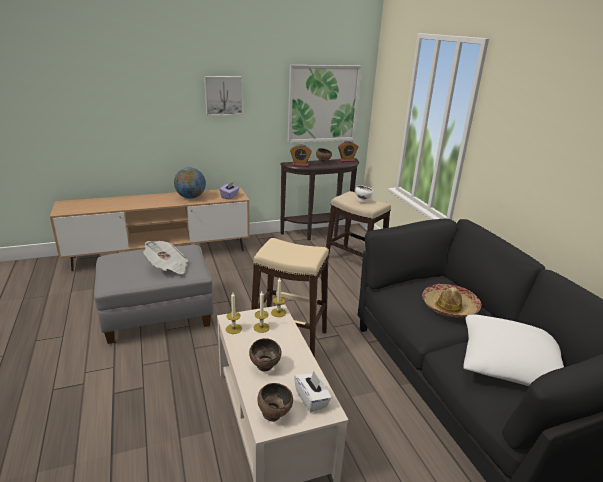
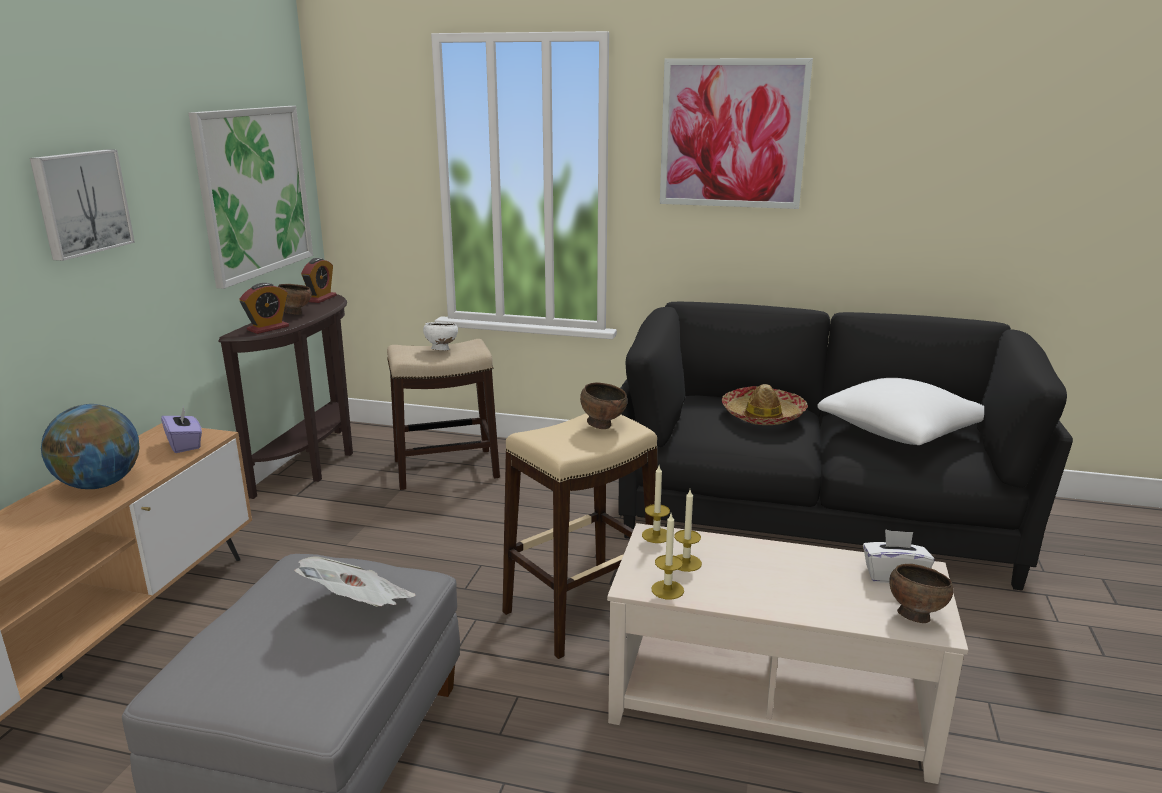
camera: 55 degrees left, 5 degrees down
brown bowl [249,338,281,371] -> brown bowl moved to [580,383,628,429]
none -> picture [660,58,813,209]

